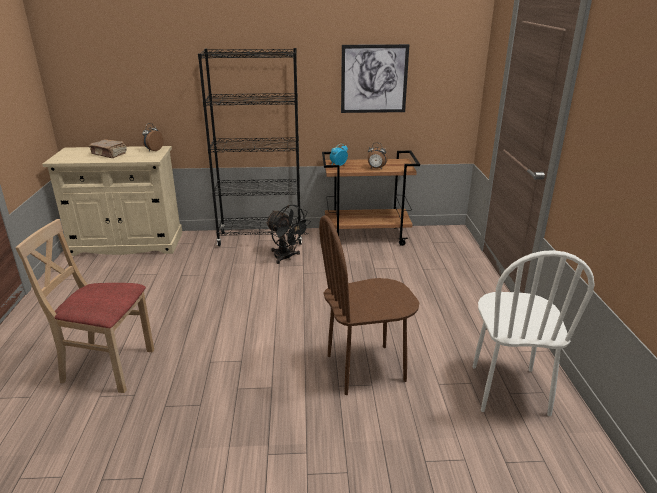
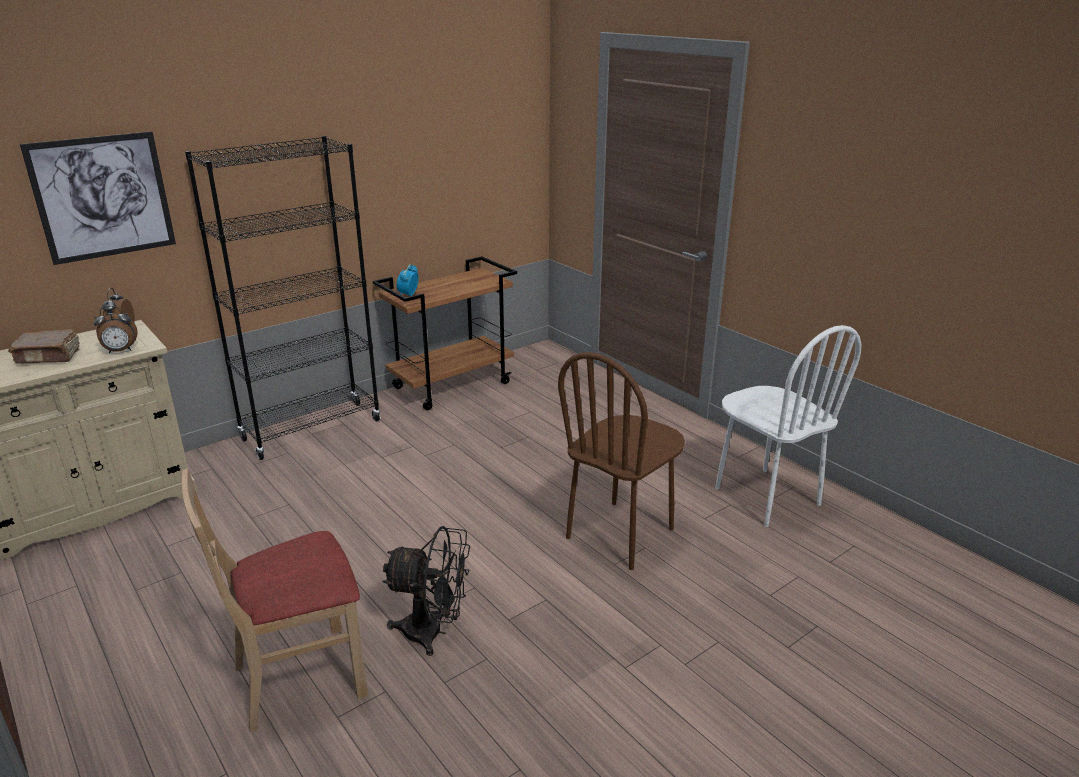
camera: 35 degrees left, 0 degrees up
black fan [265,205,311,264] -> black fan moved to [382,526,470,656]
picture [341,44,409,113] -> picture moved to [20,131,176,265]
alarm clock [368,143,388,170] -> alarm clock moved to [94,306,138,353]

